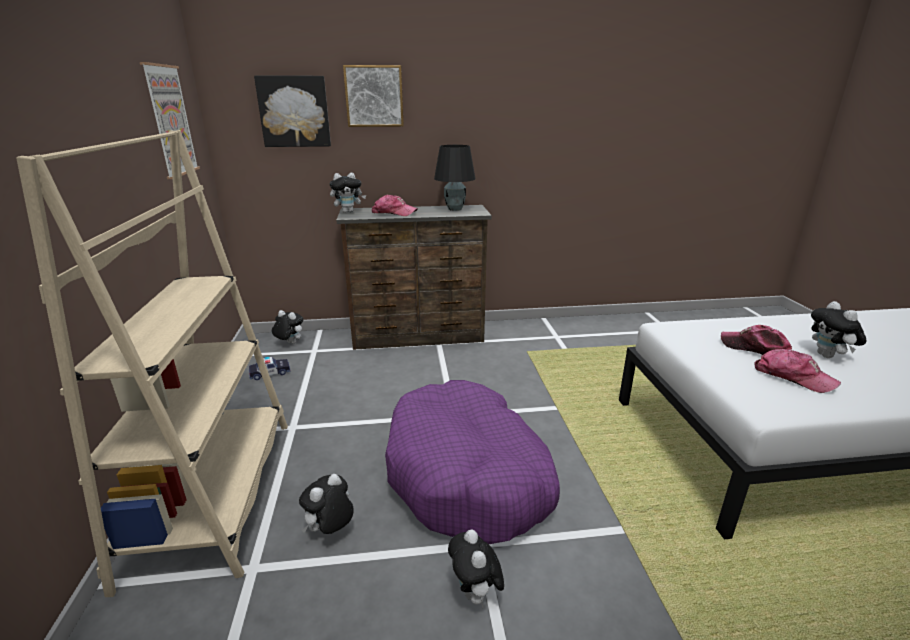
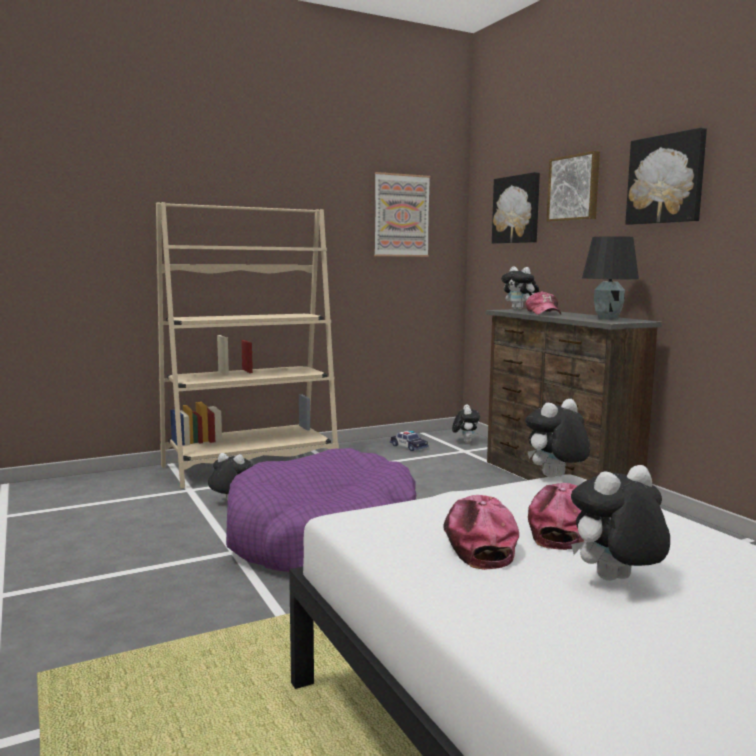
camera: 70 degrees right, 15 degrees down
plush toy [448,530,504,609] -> plush toy moved to [525,399,590,477]
cap [754,349,841,393] -> cap turned 150 degrees clockwise [443,495,519,570]
none -> picture [625,128,707,225]

